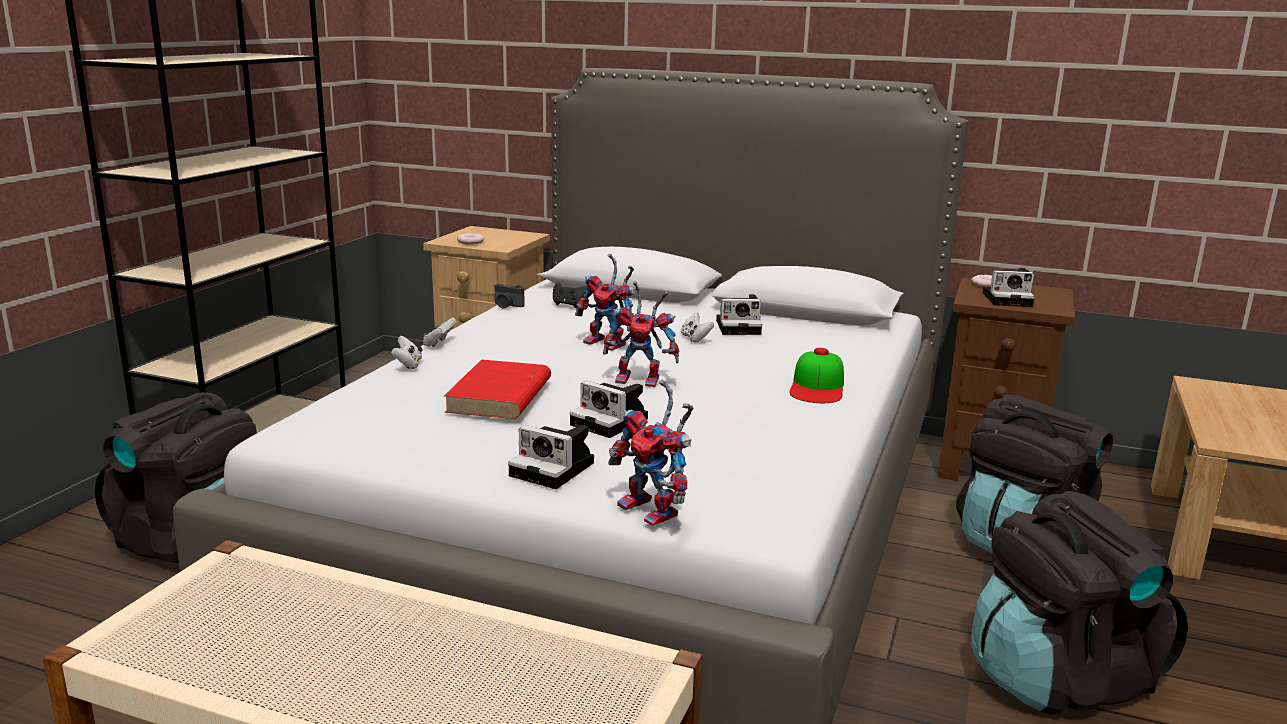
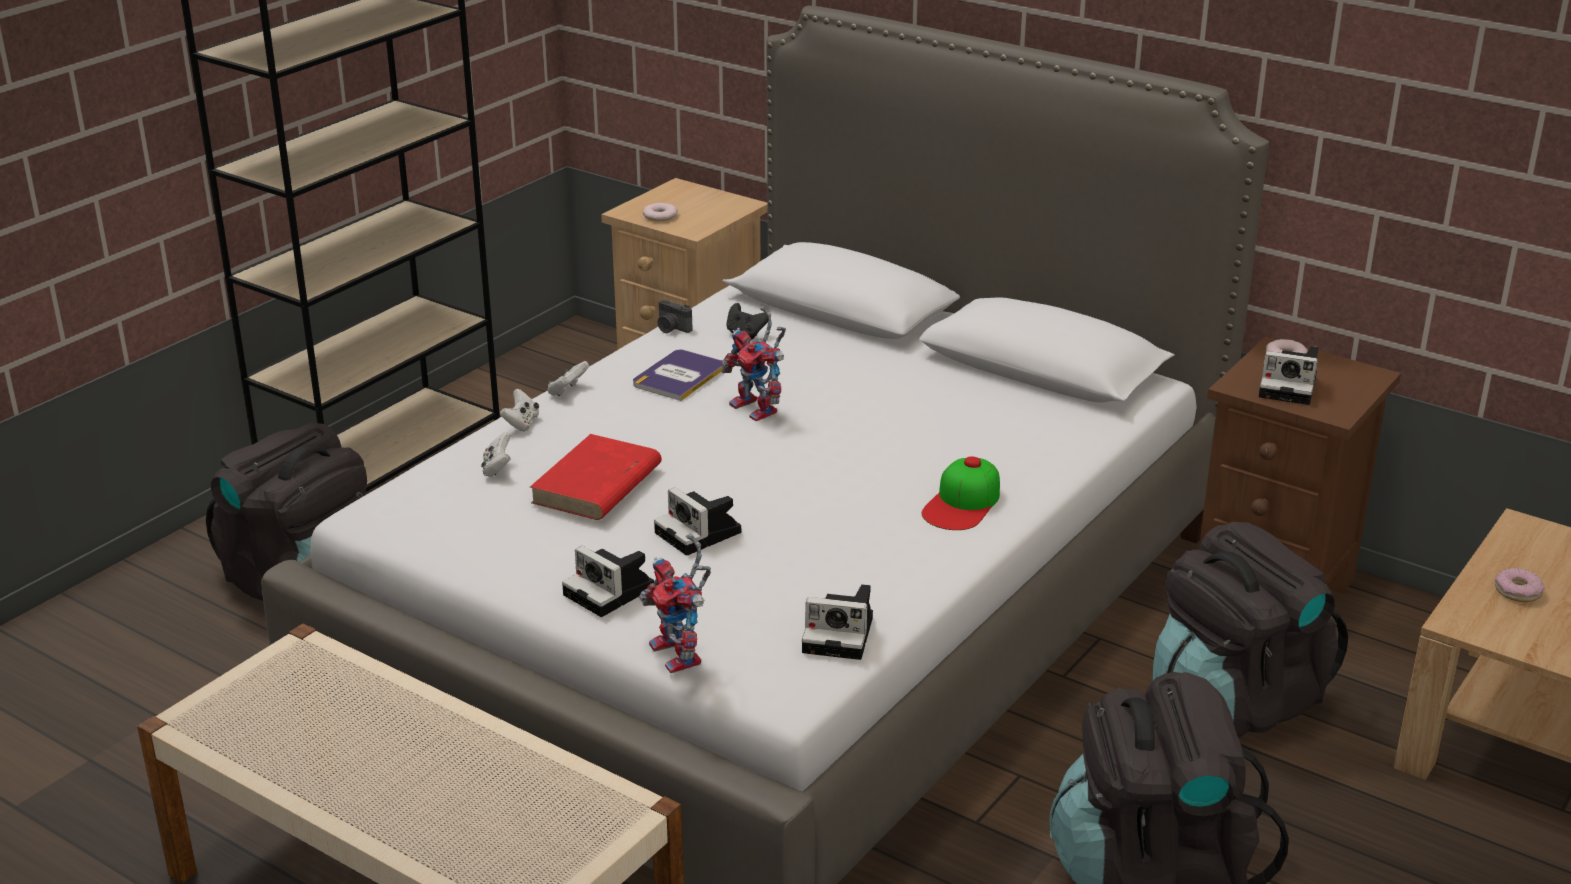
camera: 15 degrees right, 10 degrees up
toy robot [603,281,679,387] -> none
white game controller [681,312,714,343] -> white game controller moved to [481,432,511,477]
camera [716,294,762,335] -> camera moved to [802,584,873,660]
none -> book [633,350,723,401]
none -> donut [1495,568,1545,602]

